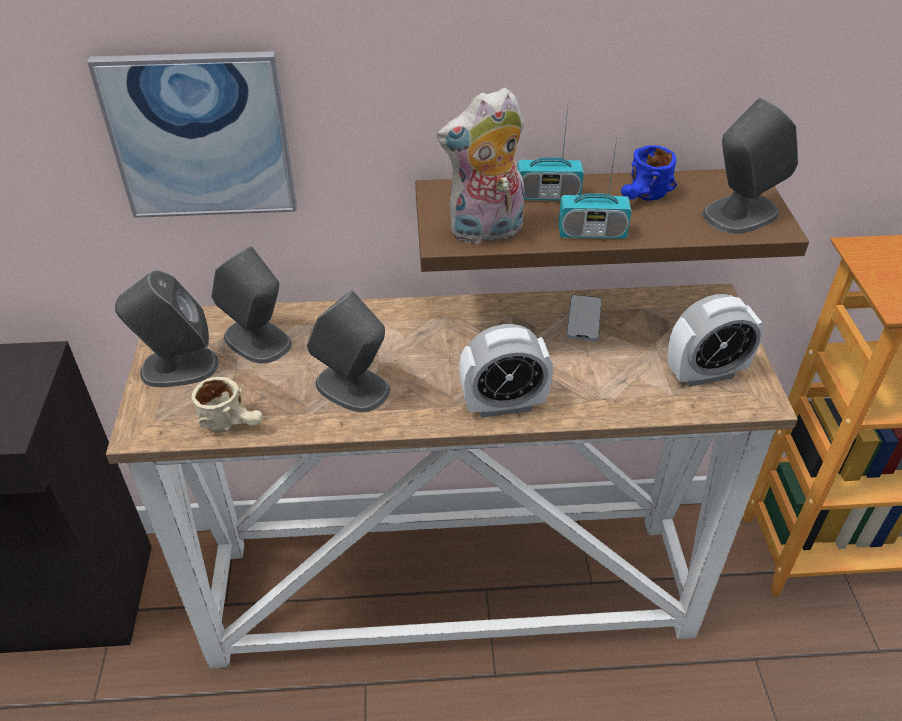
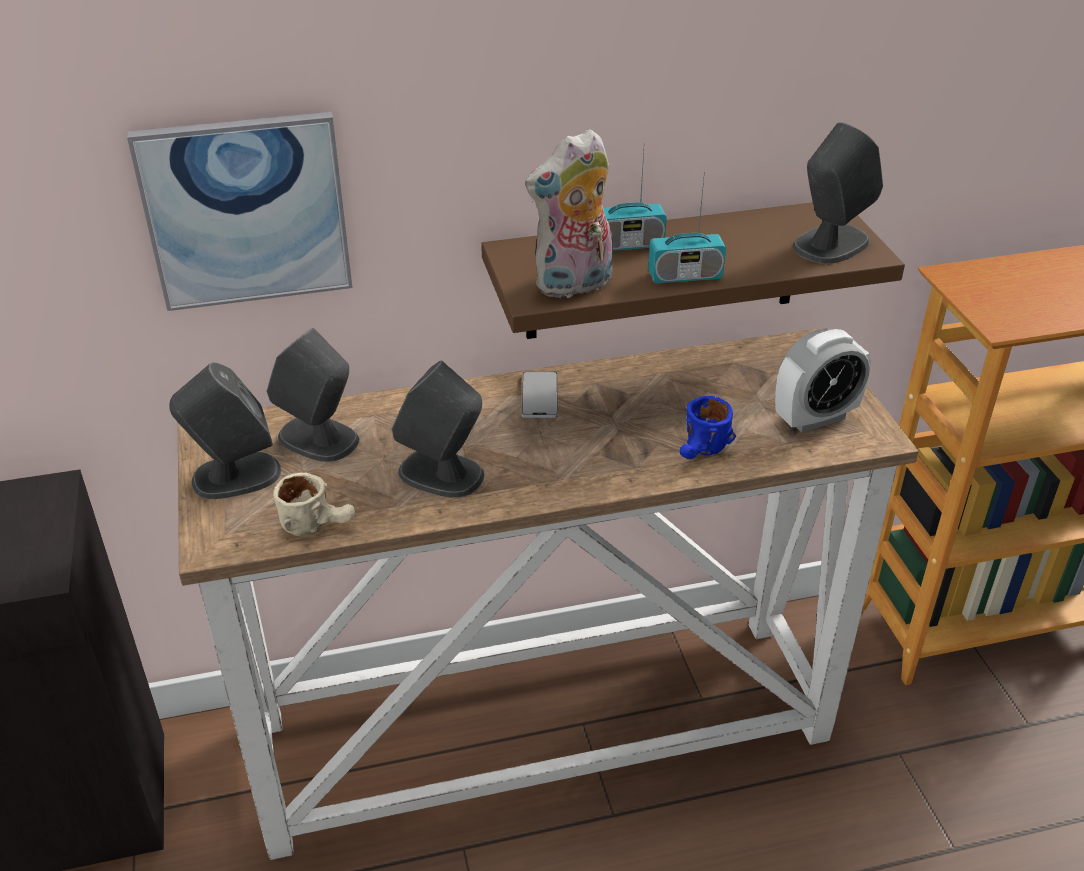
camera: 10 degrees left, 5 degrees down
alarm clock [459,324,553,418] -> none
phone [566,294,602,341] -> phone moved to [522,372,558,418]
blue mug [621,145,677,201] -> blue mug moved to [680,396,736,459]

